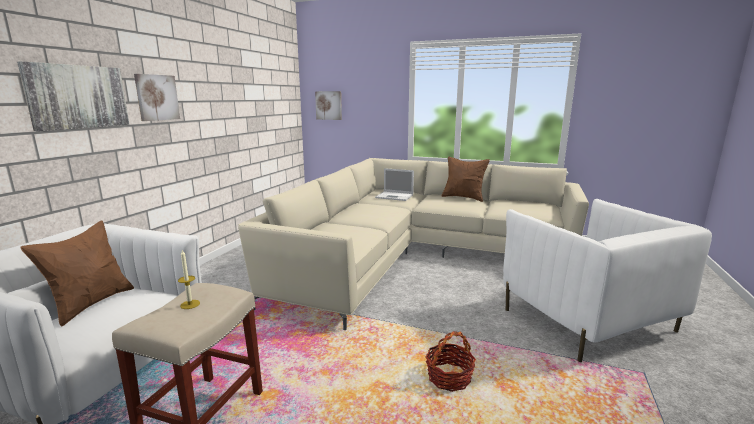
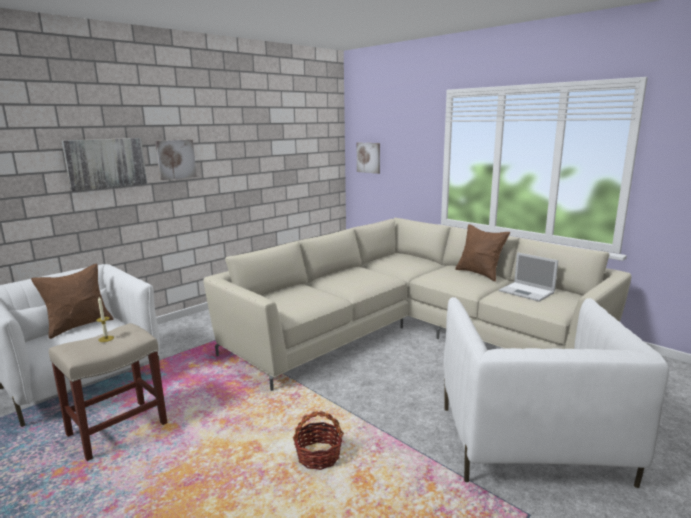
camera: 25 degrees right, 0 degrees up
laptop [375,168,414,201] -> laptop moved to [499,252,558,302]

